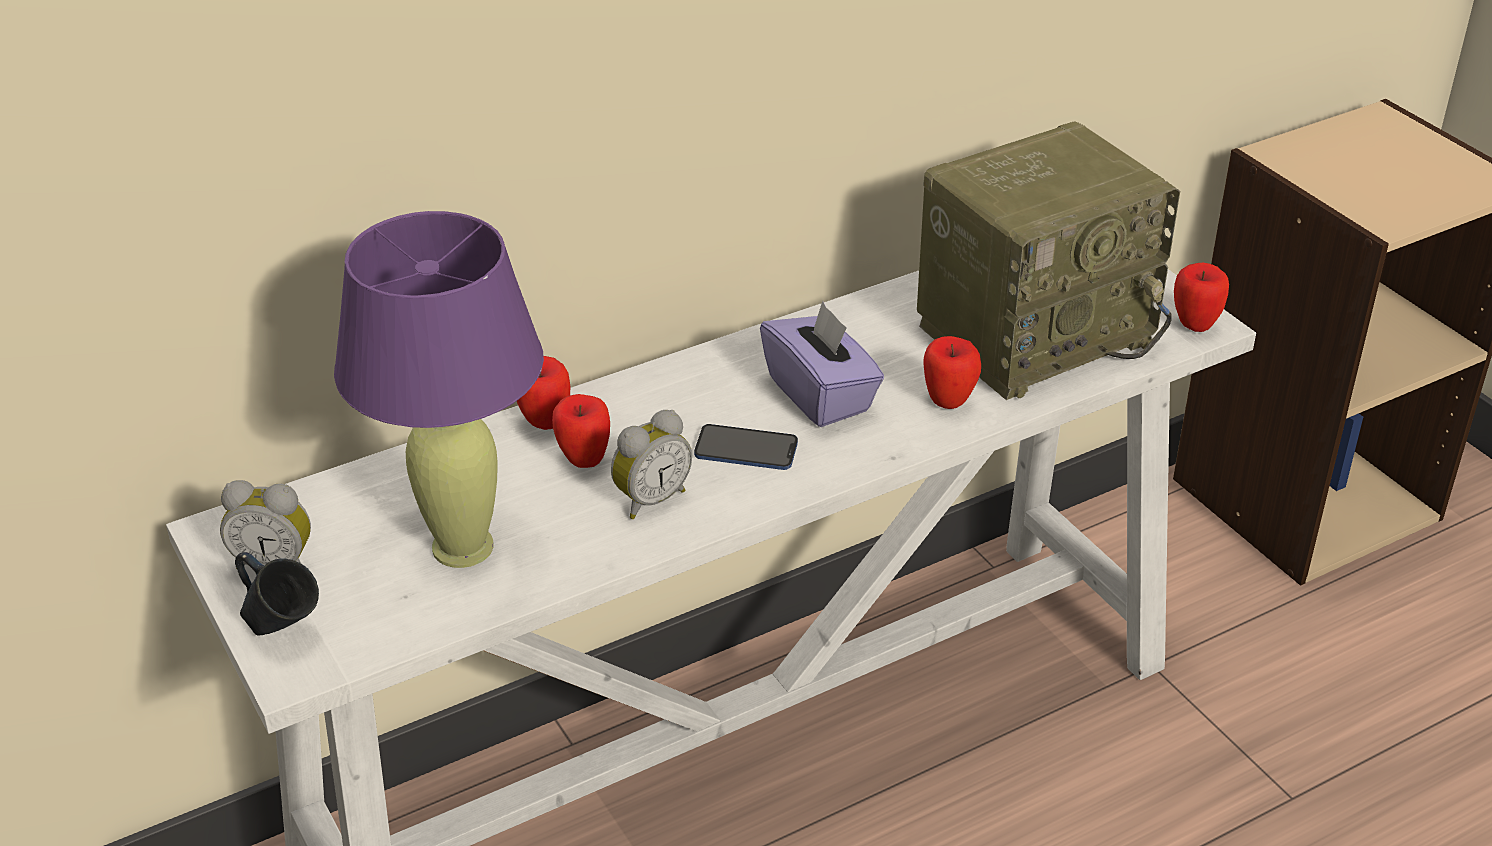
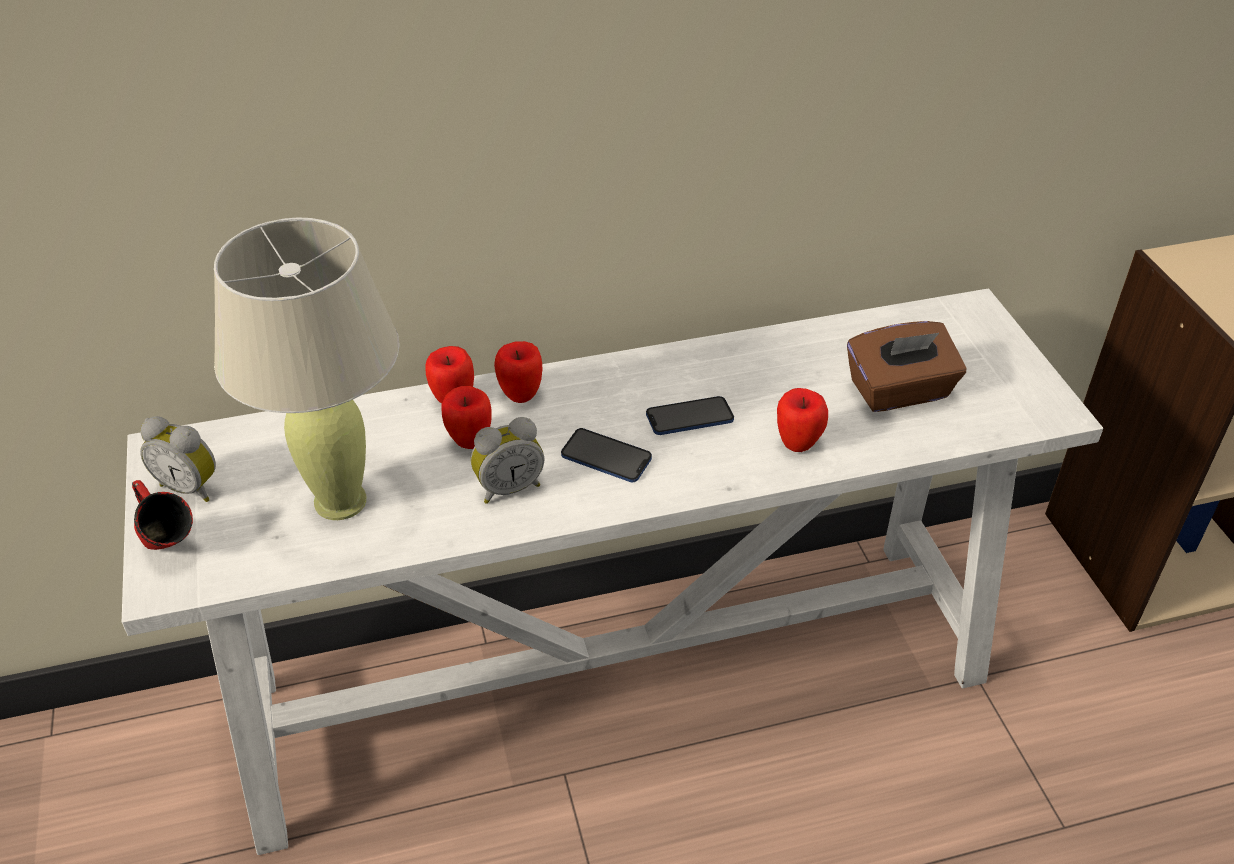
camera: 15 degrees right, 5 degrees up
blue mug [235,552,319,636] -> red mug [132,480,193,550]
purple table lamp [334,211,544,568] -> beige table lamp [214,217,400,520]
purple tissue box [760,301,884,427] -> phone [646,396,734,435]
radio [917,121,1180,400] -> brown tissue box [847,321,967,412]
apple [1174,263,1229,332] -> apple moved to [494,341,542,403]

